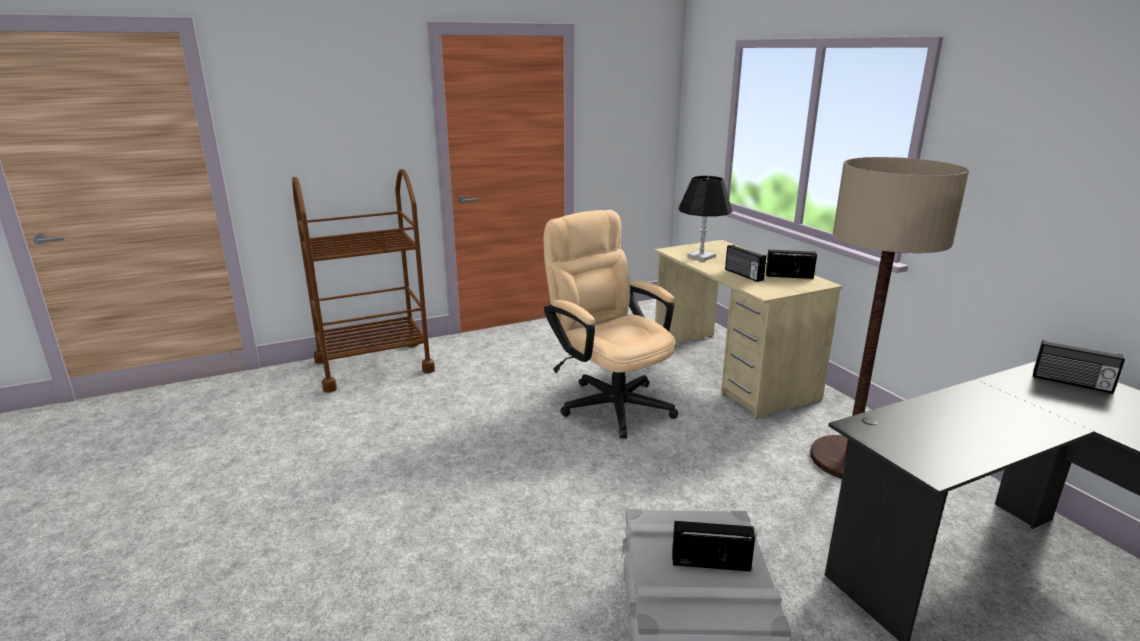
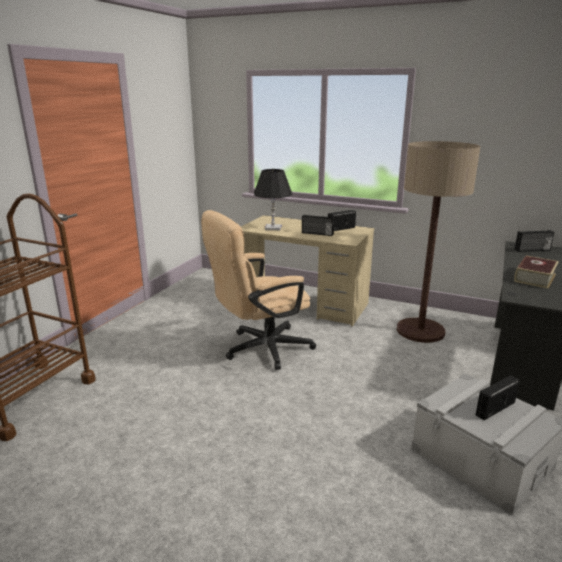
camera: 40 degrees left, 0 degrees up
beige office chair [544,210,678,439] -> beige office chair turned 45 degrees counterclockwise [201,210,316,370]
none -> book [514,256,559,289]

